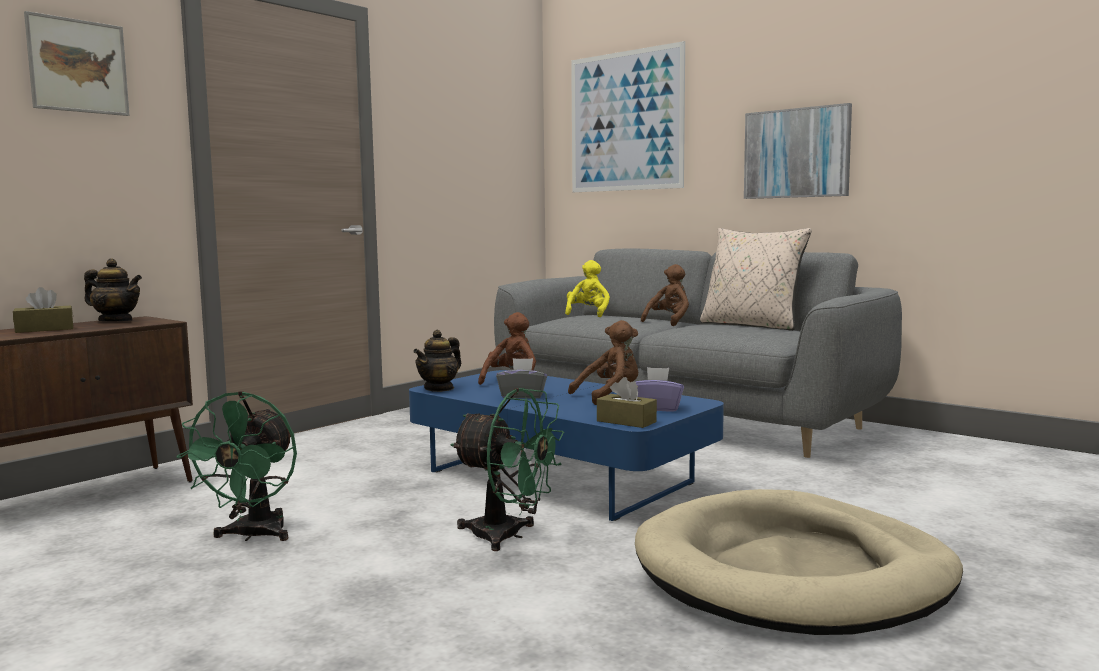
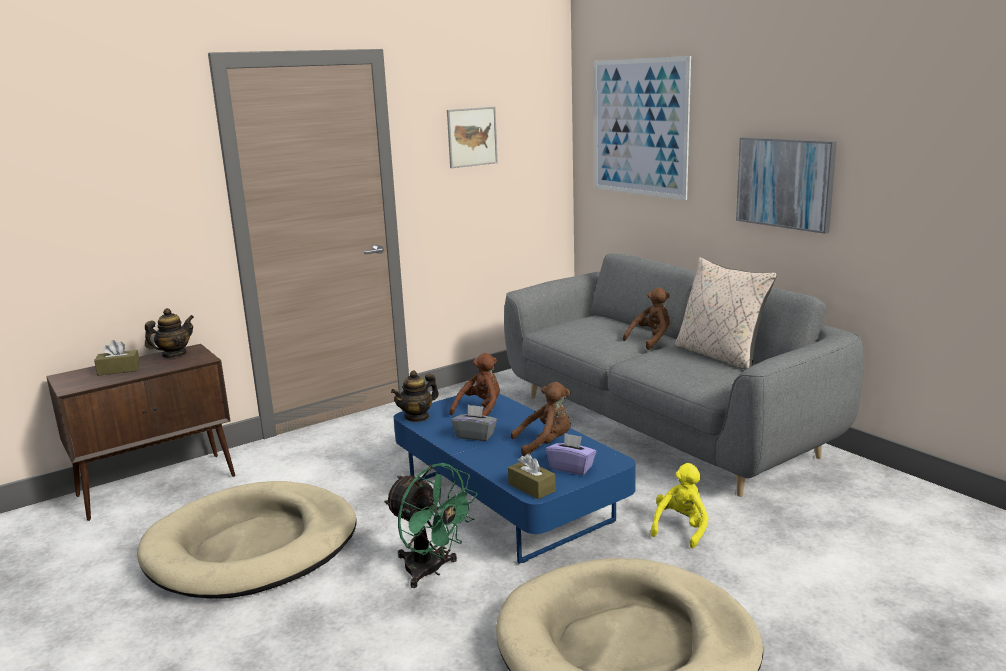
camera: 15 degrees right, 10 degrees up
picture [24,11,130,116] -> picture moved to [447,107,498,168]
teapot [84,259,142,321] -> teapot turned 75 degrees counterclockwise [145,308,194,358]
green fan [176,391,297,541] -> beige dog bed [137,481,356,599]
yellow plush toy [565,260,610,317] -> yellow plush toy moved to [650,463,709,548]

